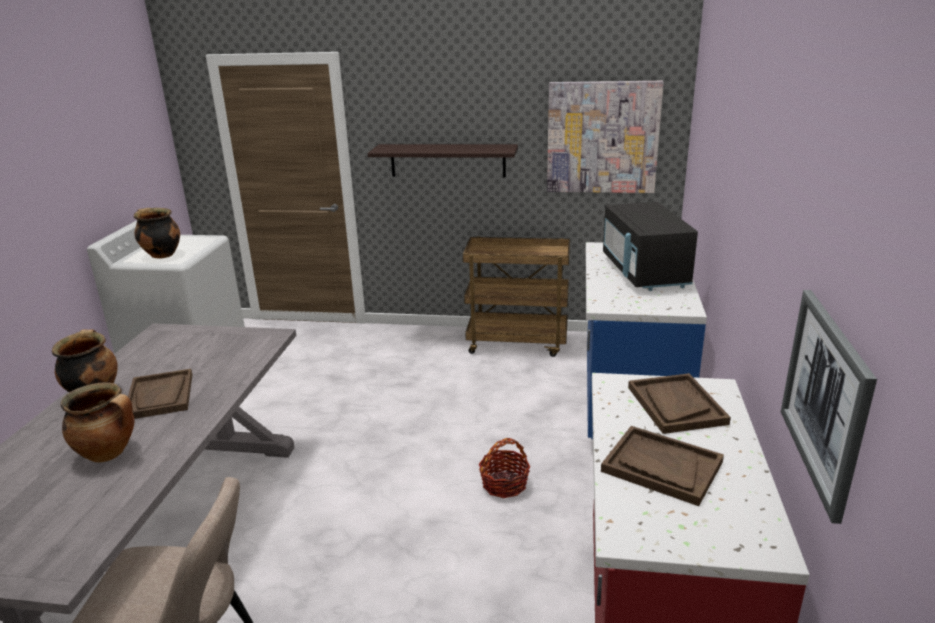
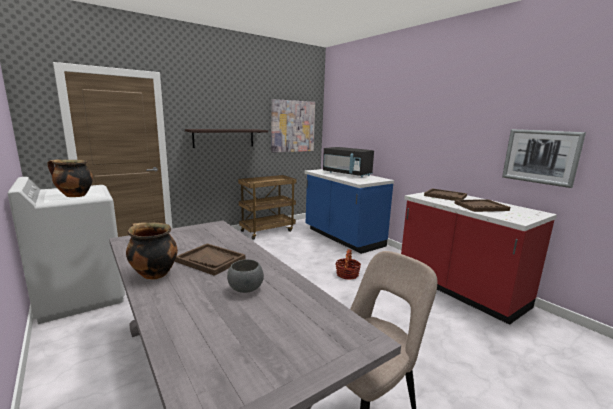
camera: 45 degrees left, 10 degrees down
cooking pot [61,382,134,462] -> grey bowl [227,259,264,293]

